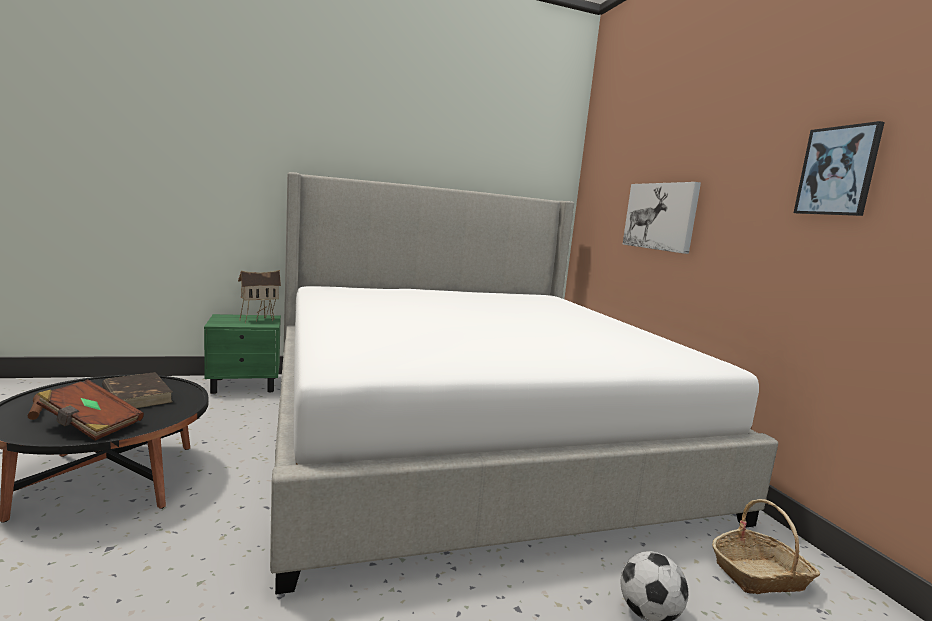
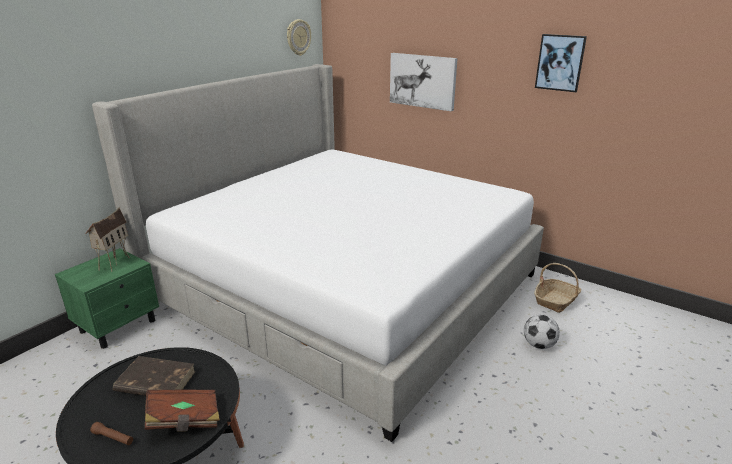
camera: 35 degrees left, 15 degrees up
none -> wall clock [287,19,311,56]

